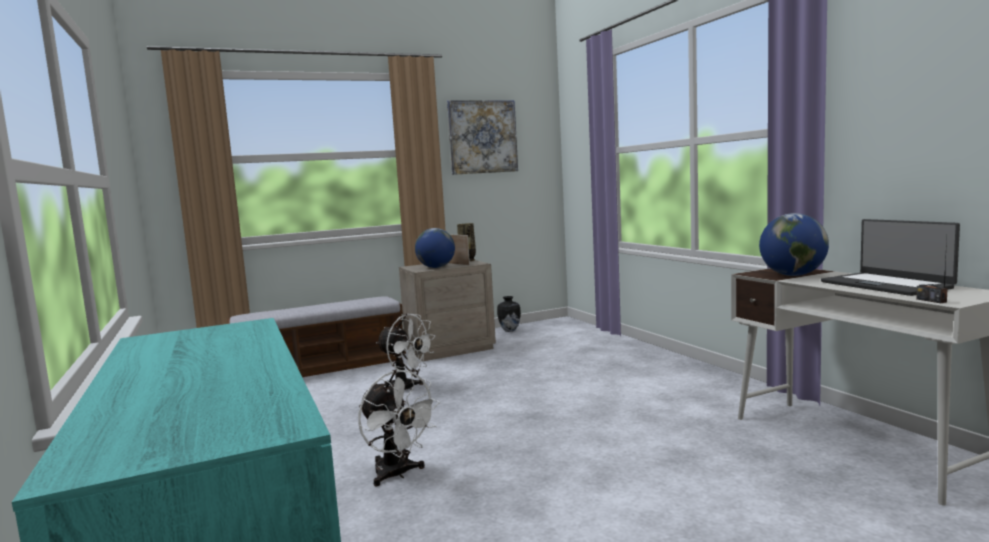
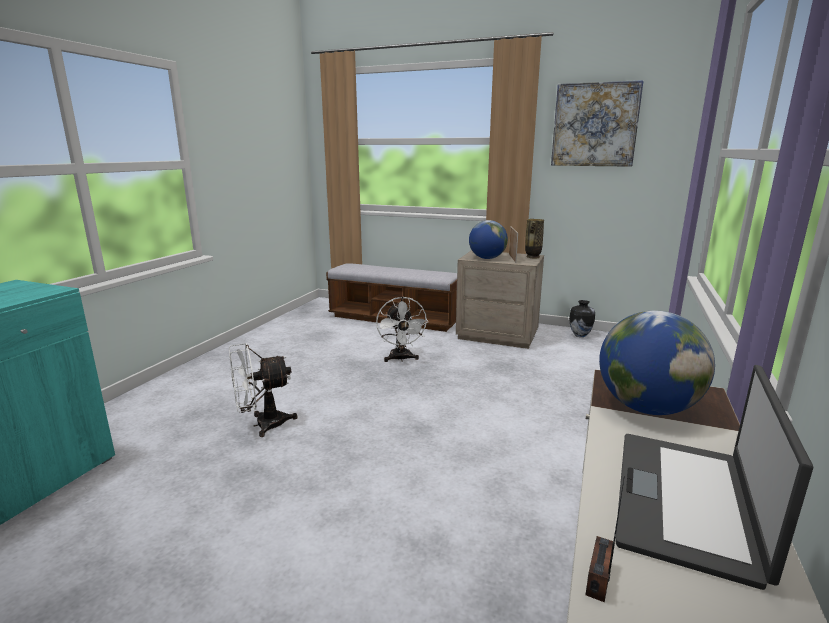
camera: 45 degrees right, 10 degrees up
white fan [358,370,440,487] -> white fan turned 60 degrees clockwise [229,343,297,437]

